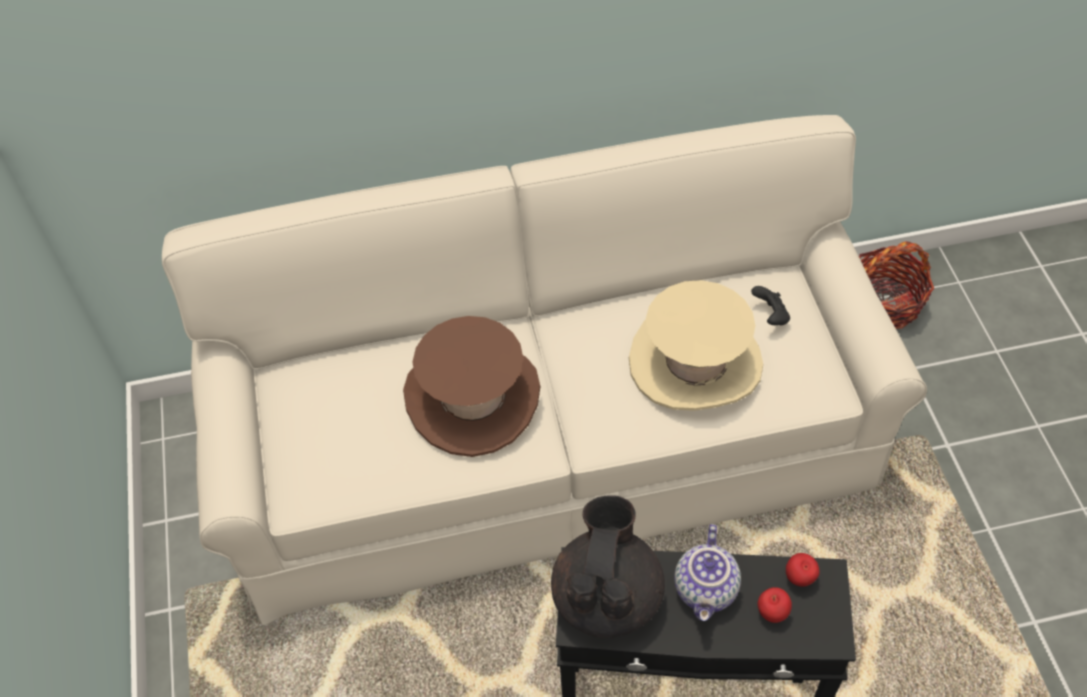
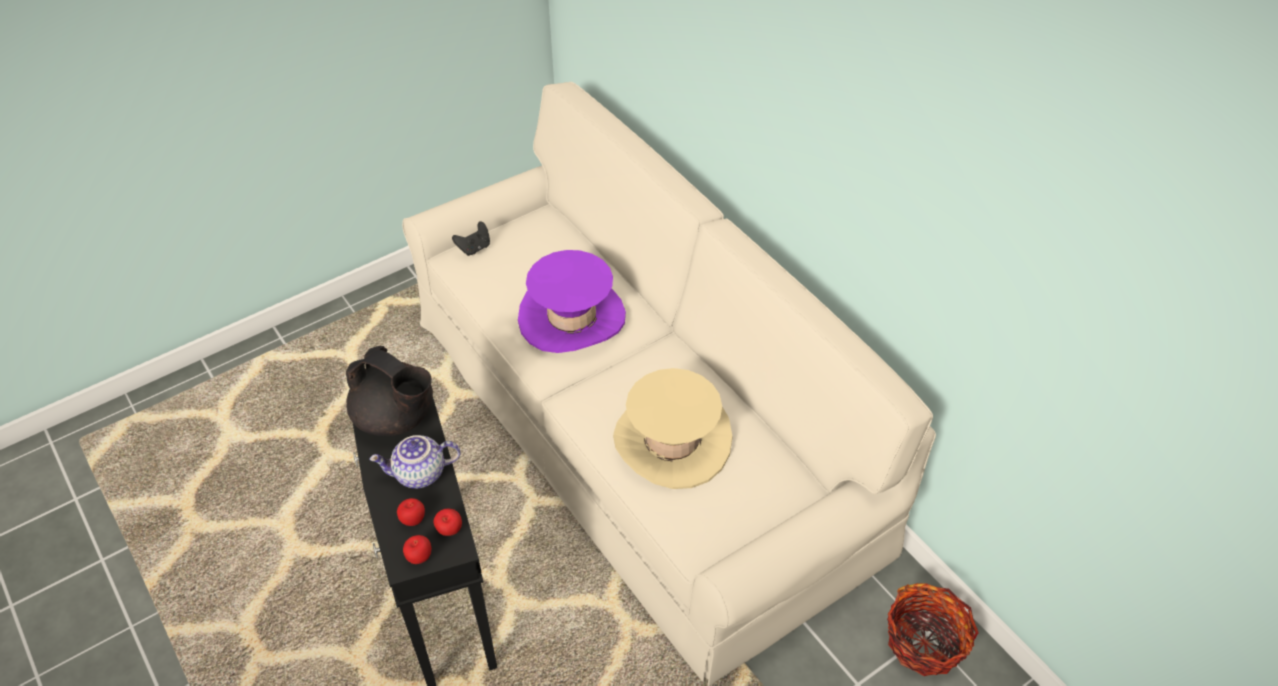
camera: 65 degrees right, 5 degrees down
brown hat [403,316,540,457] -> purple hat [518,250,626,353]
black teapot [551,495,665,638] -> black teapot turned 45 degrees clockwise [346,346,433,436]
black game controller [751,286,790,325] -> black game controller moved to [452,221,490,256]
none -> apple [403,535,431,564]

